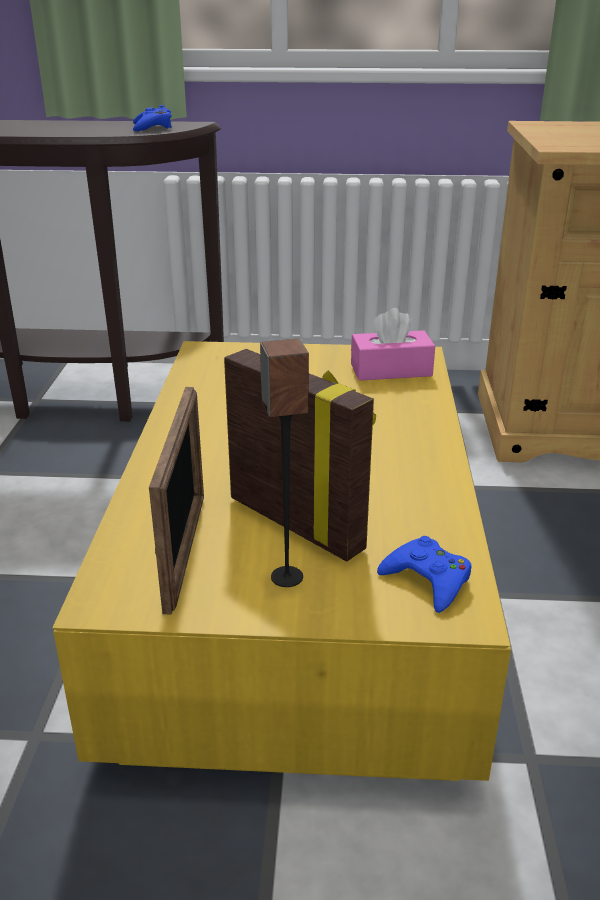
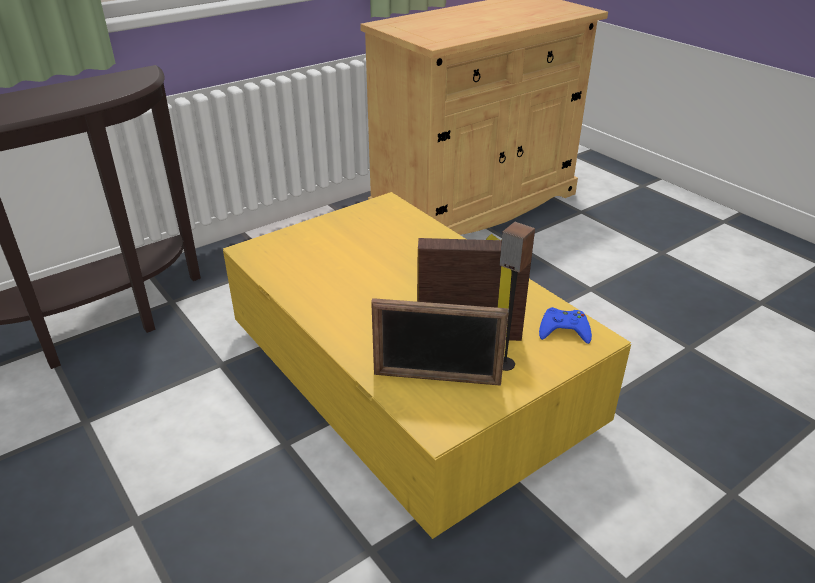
camera: 40 degrees left, 5 degrees up
blue game controller [133,105,172,131] -> none
picture frame [149,387,204,614] -> picture frame turned 135 degrees clockwise [371,298,509,386]
pink tissue box [351,308,435,381] -> none

